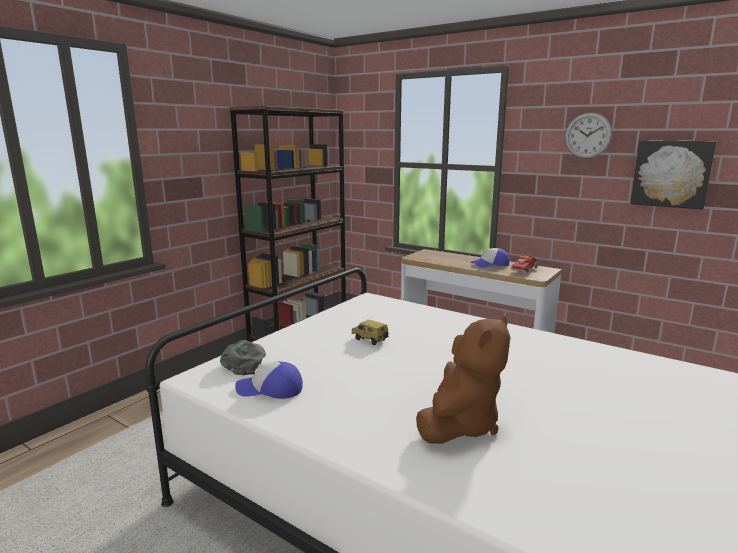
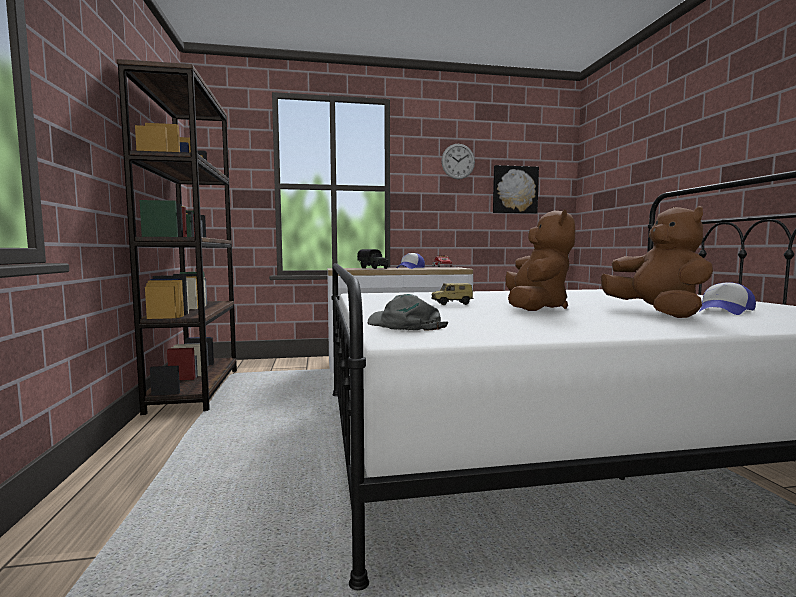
camera: 45 degrees left, 10 degrees down
cap [235,361,303,399] -> cap moved to [699,282,756,315]
none -> toy truck [357,249,389,269]
none -> brown plush toy [505,209,576,311]

